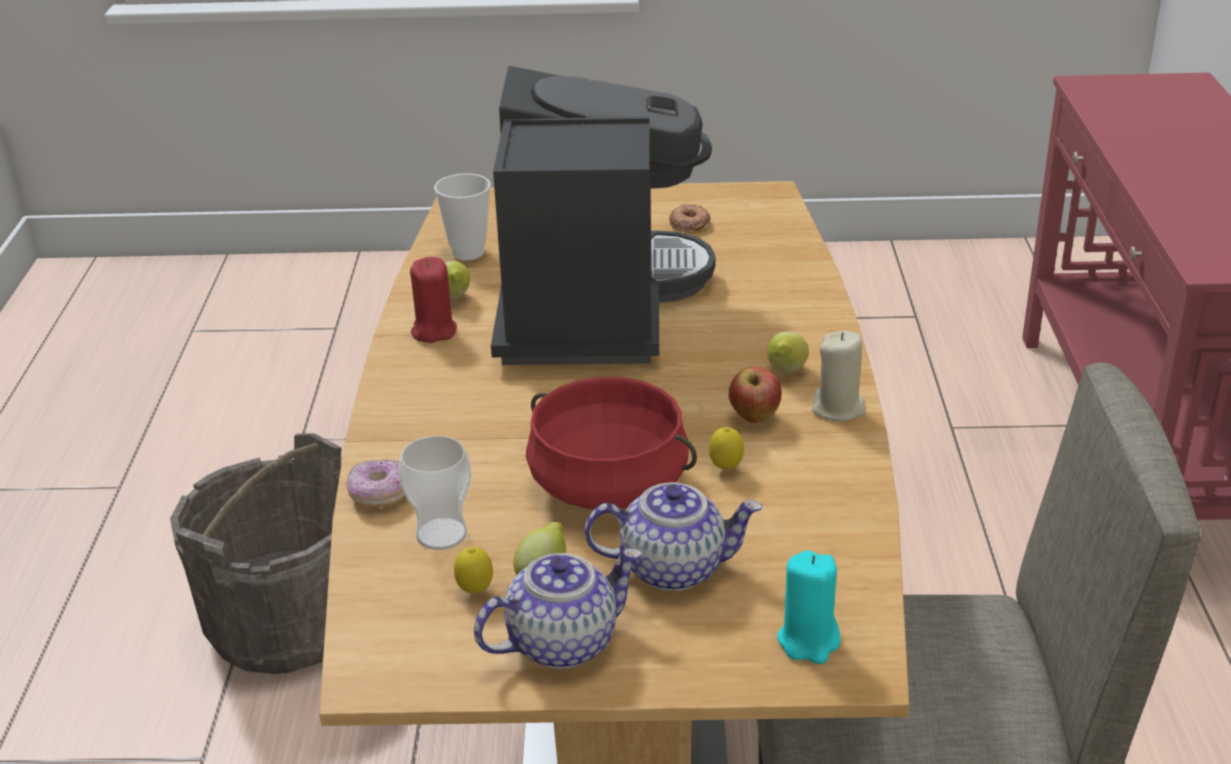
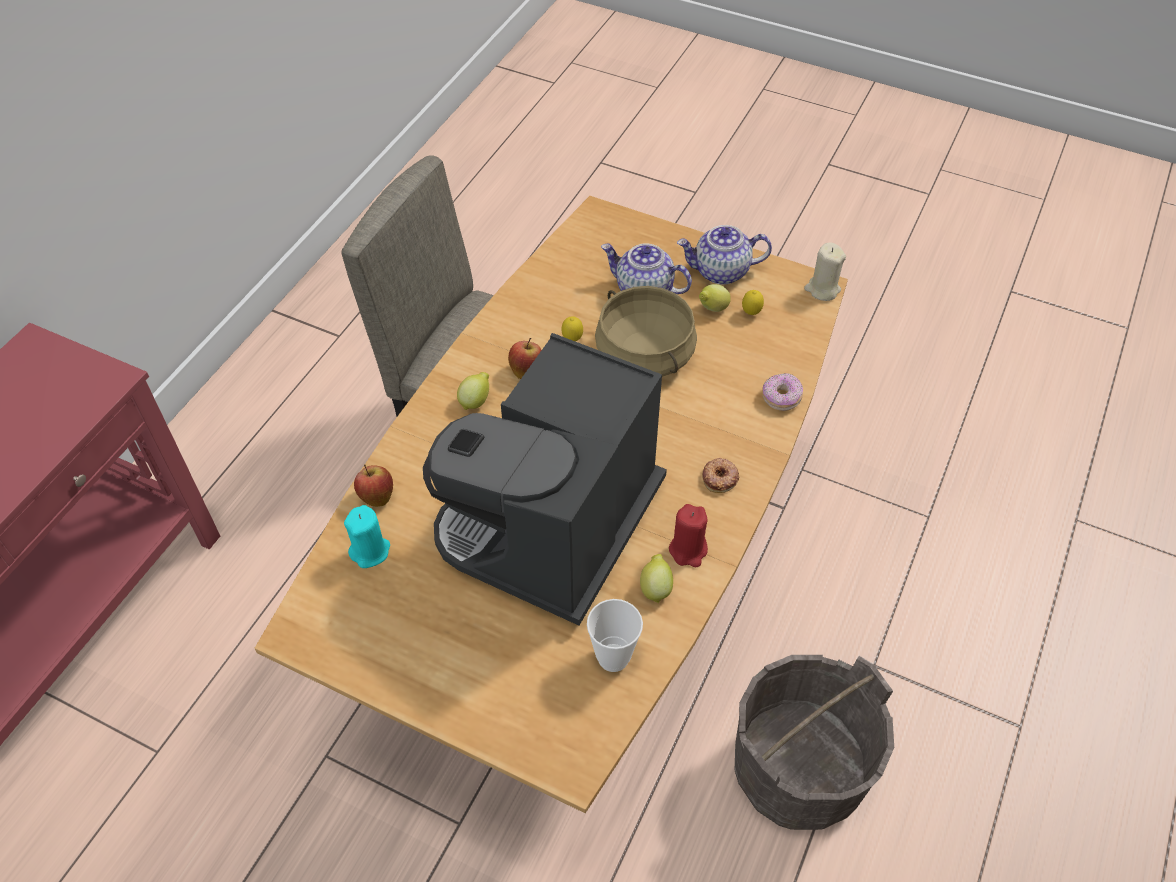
camera: 155 degrees left, 20 degrees up
cup [398,436,471,550] -> none
red cooking pot [526,377,697,509] -> beige cooking pot [595,286,697,377]
donut [669,204,711,233] -> donut moved to [702,458,739,493]
turquoise candle [777,550,841,664] -> turquoise candle moved to [344,505,390,568]
beige candle [812,331,865,421] -> beige candle moved to [804,242,846,301]
none -> apple [354,464,393,507]

